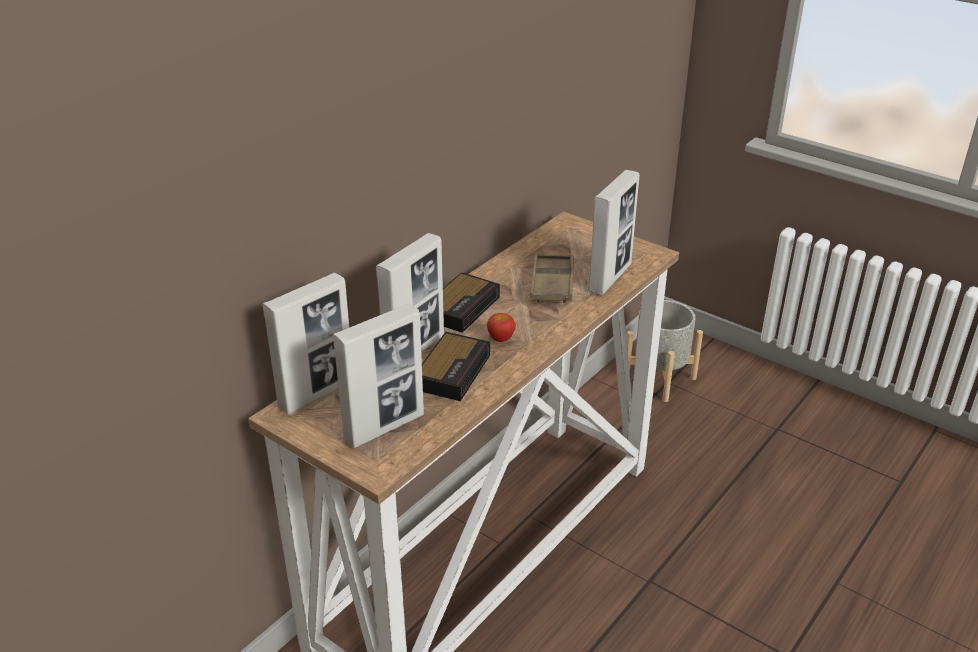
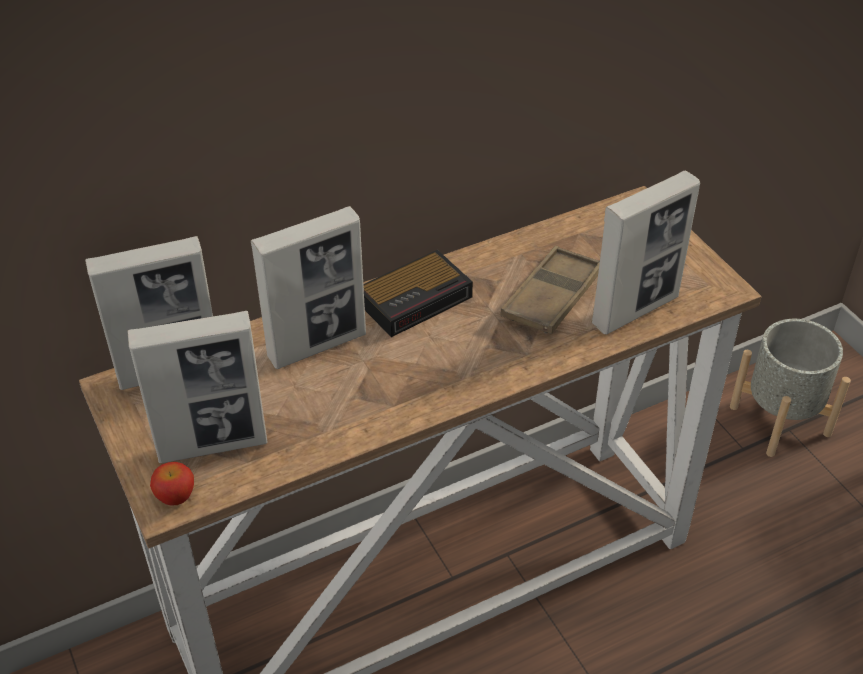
camera: 25 degrees right, 10 degrees up
alarm clock [422,332,490,401] -> none
apple [487,313,516,342] -> apple moved to [150,462,194,506]

